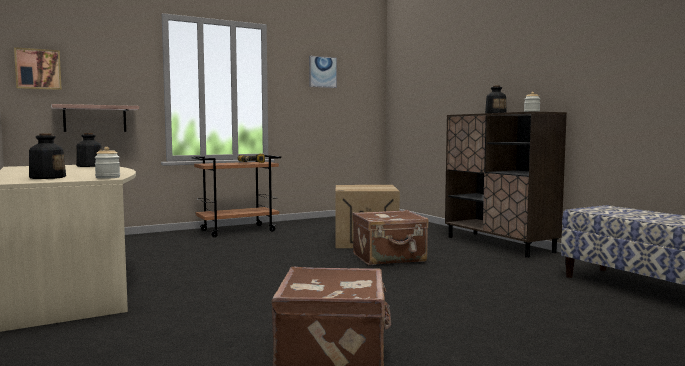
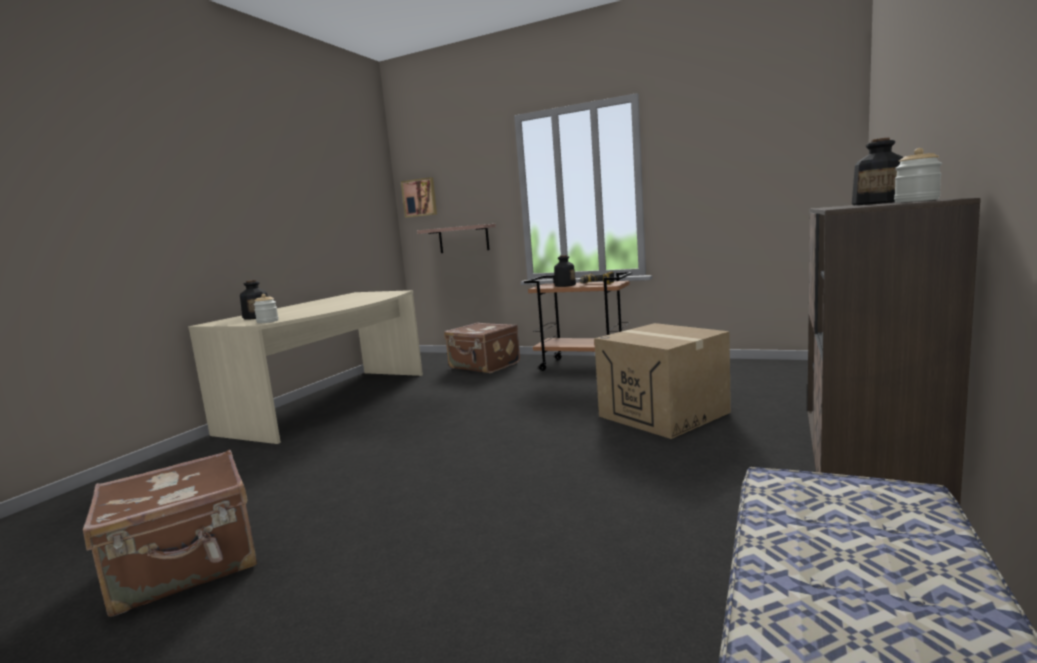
camera: 55 degrees right, 5 degrees up
bottle [76,133,102,167] -> bottle moved to [554,255,576,287]
picture [309,56,337,88] -> none
brown suitcase [352,210,429,265] -> brown suitcase moved to [444,322,520,373]

